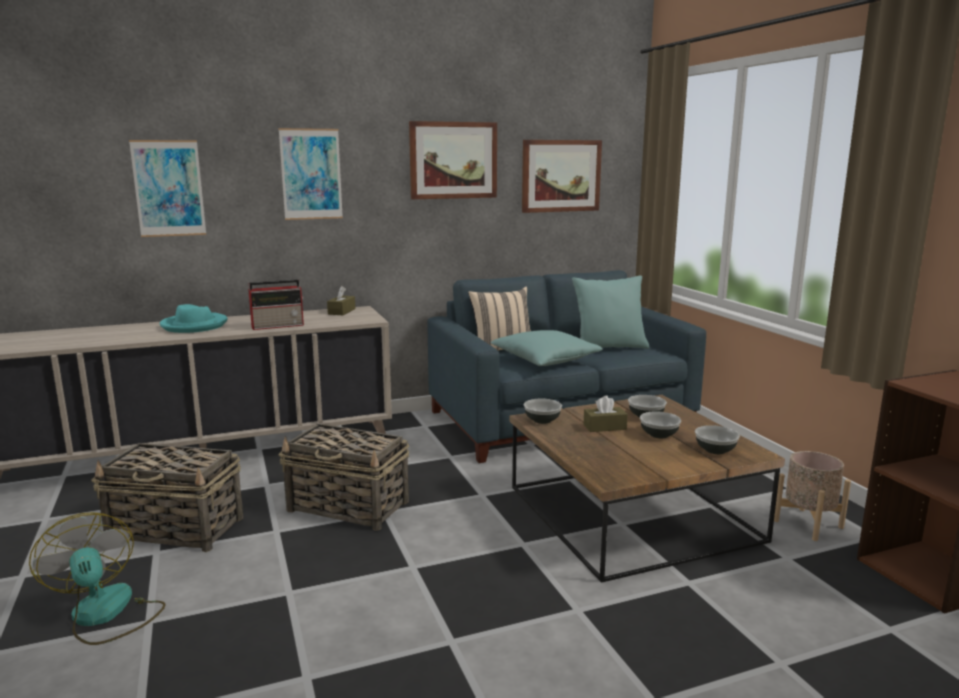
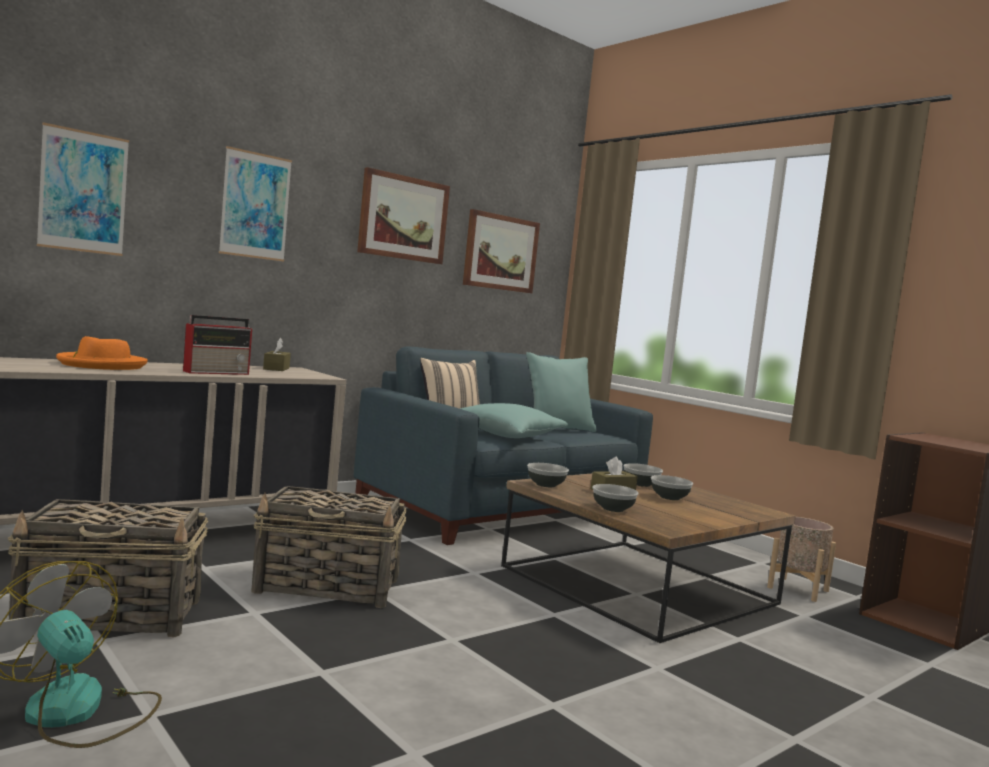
camera: 20 degrees left, 10 degrees down
turquoise hat [160,304,227,333] -> orange hat [56,336,148,370]
bowl [695,425,740,454] -> bowl moved to [592,484,639,512]

